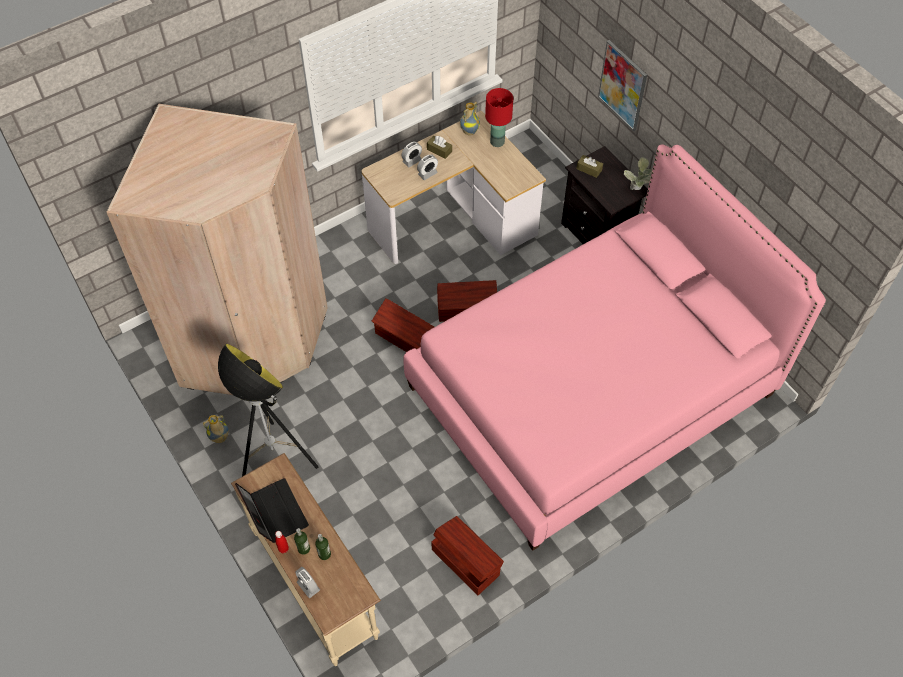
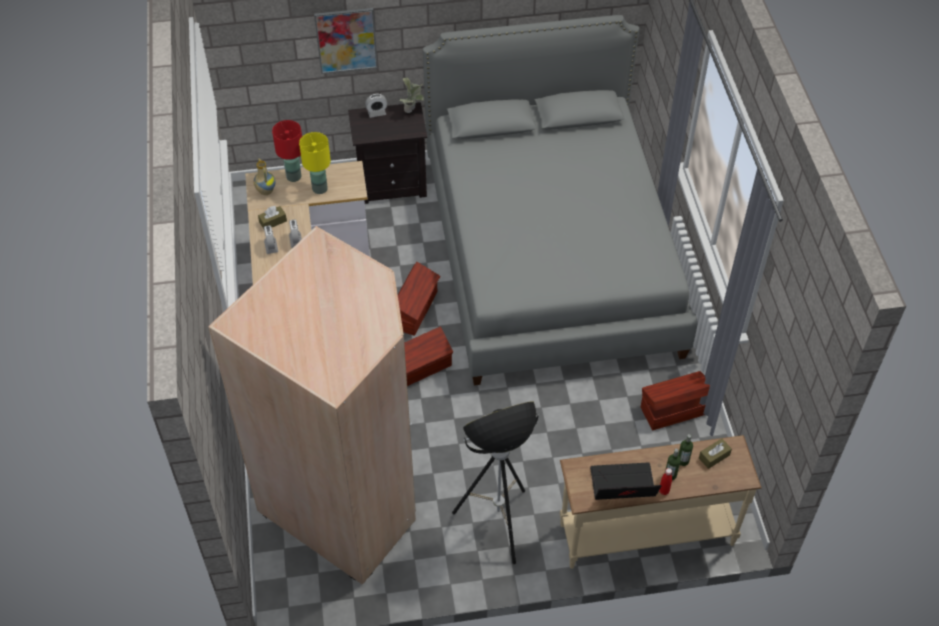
camera: 65 degrees left, 5 degrees down
vase [203,415,229,443] -> none
alarm clock [295,567,320,598] -> alarm clock moved to [365,94,387,118]
pink bed [403,144,826,551] -> grey bed [423,15,697,385]
brown tissue box [577,155,603,178] -> brown tissue box moved to [699,439,732,469]
none -> yellow table lamp [299,132,331,194]

